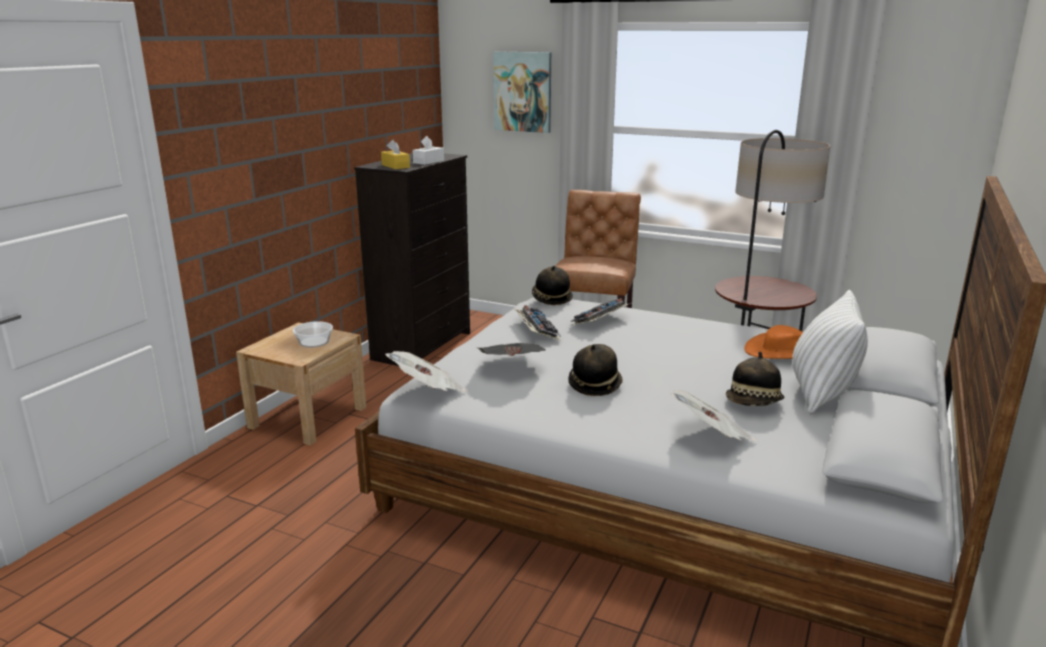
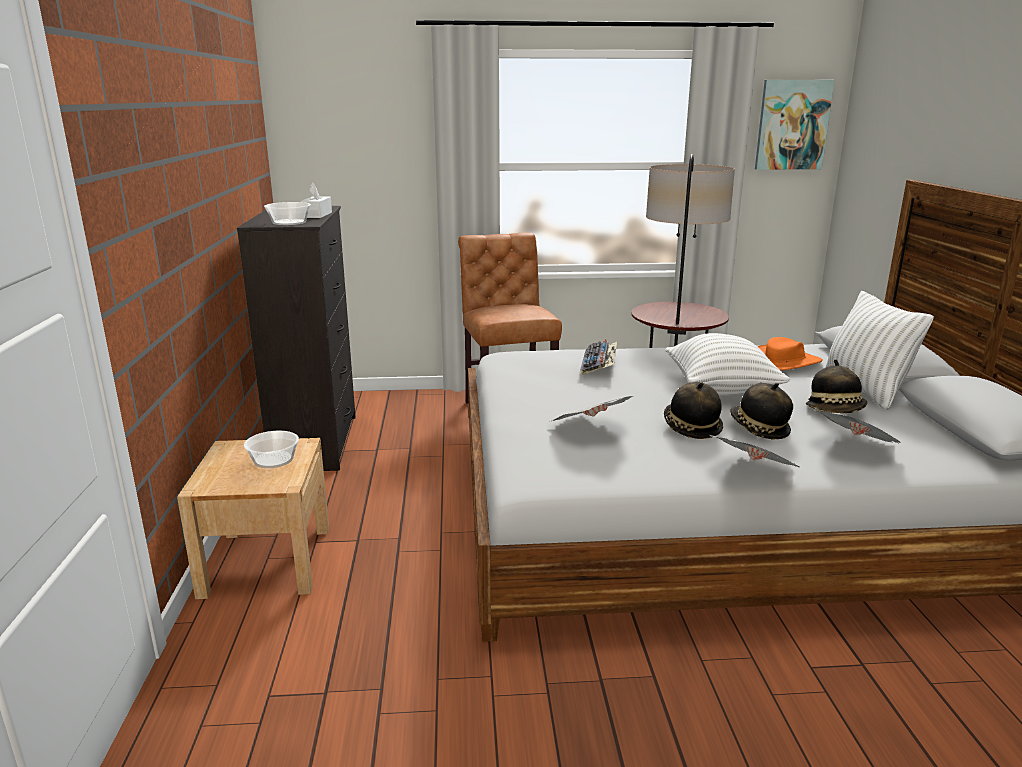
camera: 30 degrees left, 0 degrees up
yellow tissue box [381,140,410,169] -> bowl [264,202,311,225]
newspaper [385,351,467,391] -> newspaper moved to [709,435,799,467]
picture [493,52,551,133] -> picture moved to [755,80,835,170]
keyboard [514,305,561,340] -> none
hat [532,266,573,305] -> hat moved to [730,383,793,440]
none -> white pillow [665,333,790,397]

